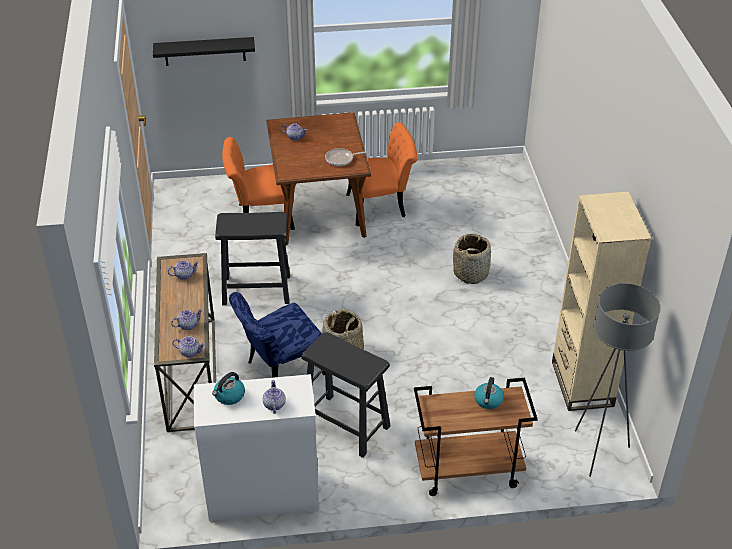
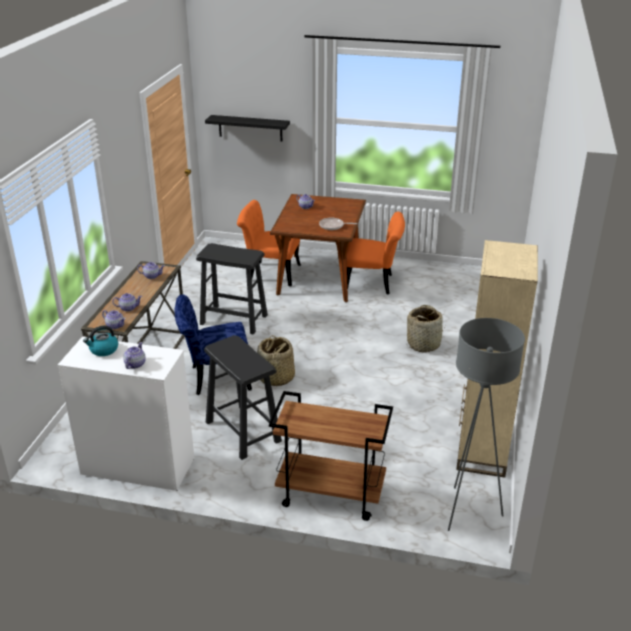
camera: 20 degrees right, 10 degrees down
kettle [474,377,504,409] -> none

